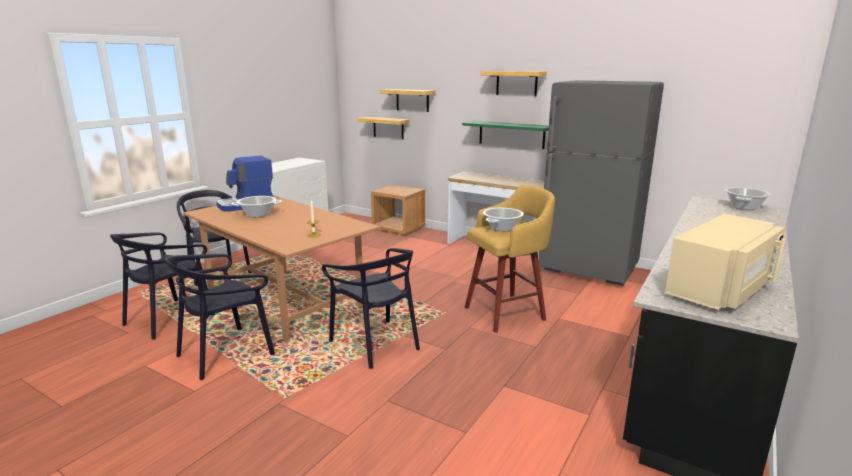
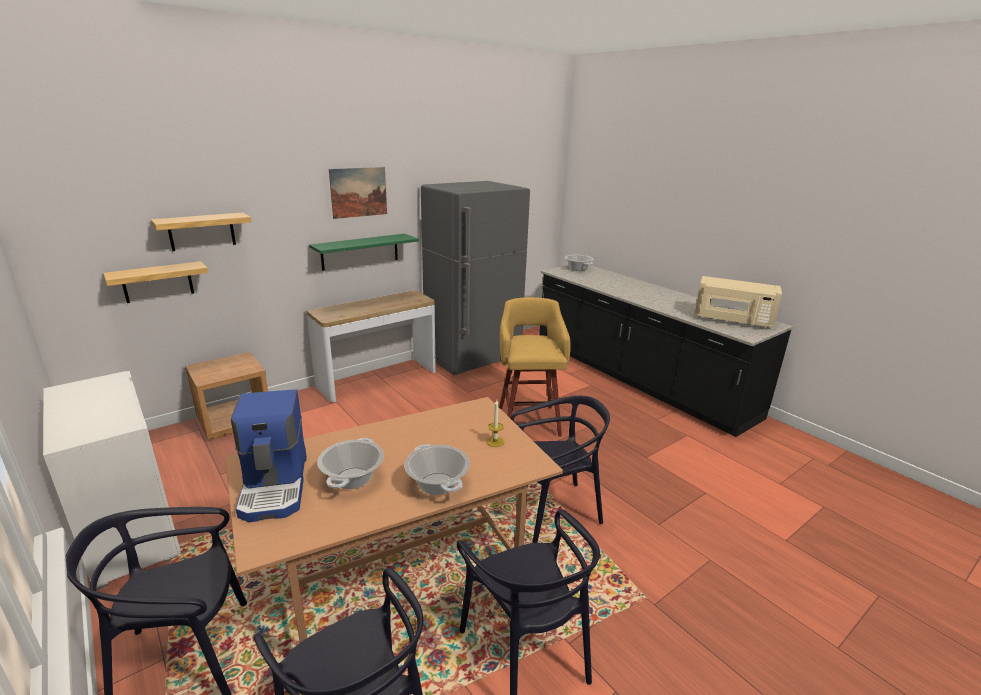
camera: 70 degrees left, 5 degrees up
shelf [481,71,547,96] -> picture [329,167,387,219]
cooking pot [483,208,524,231] -> cooking pot moved to [404,444,470,495]
beige microwave [665,214,786,310] -> beige microwave turned 135 degrees clockwise [694,276,782,327]

